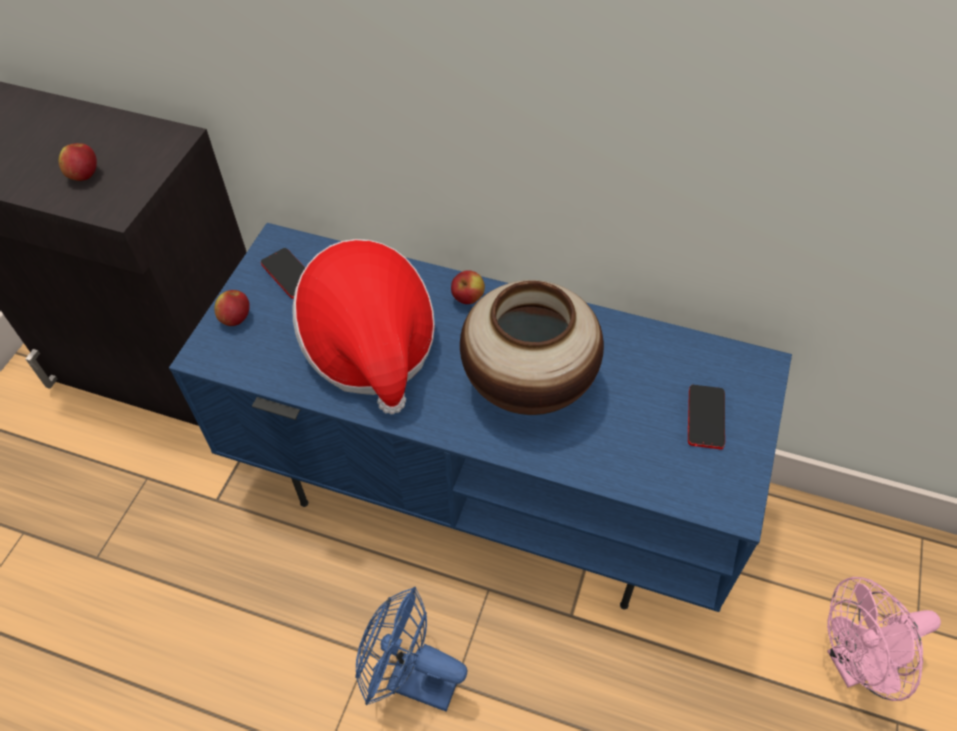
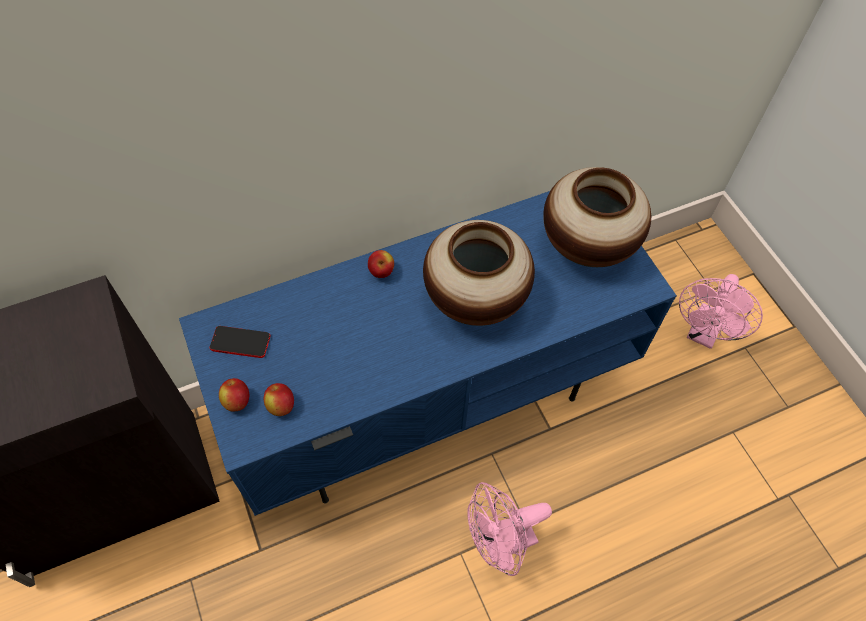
camera: 45 degrees left, 5 degrees up
apple [59,143,97,181] -> apple moved to [263,383,294,416]
hat [292,239,435,414] -> none
blue fan [355,586,467,711] -> pink fan [467,482,552,576]
phone [688,385,725,450] -> vase [543,167,651,267]

